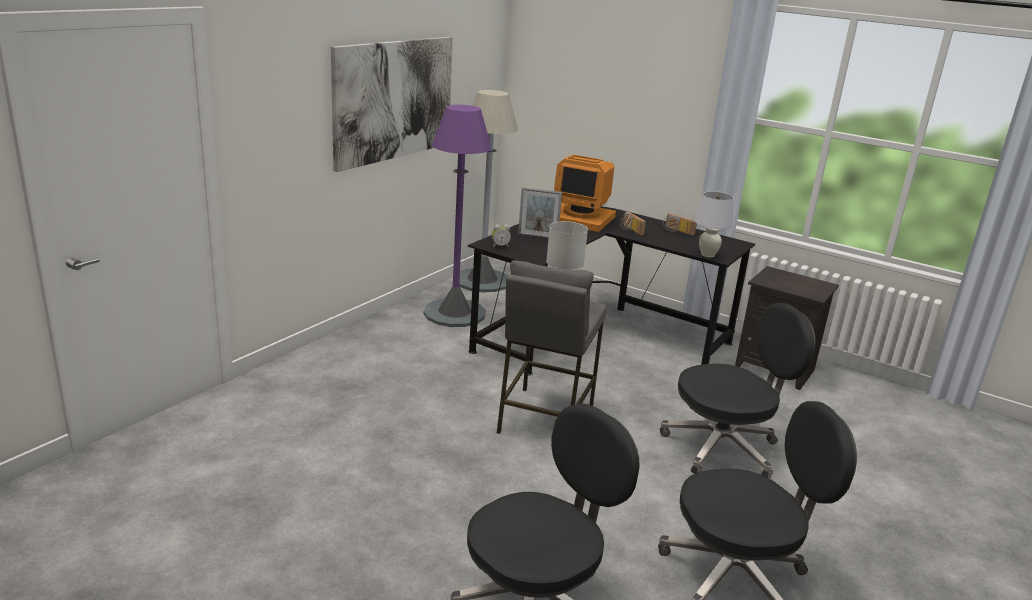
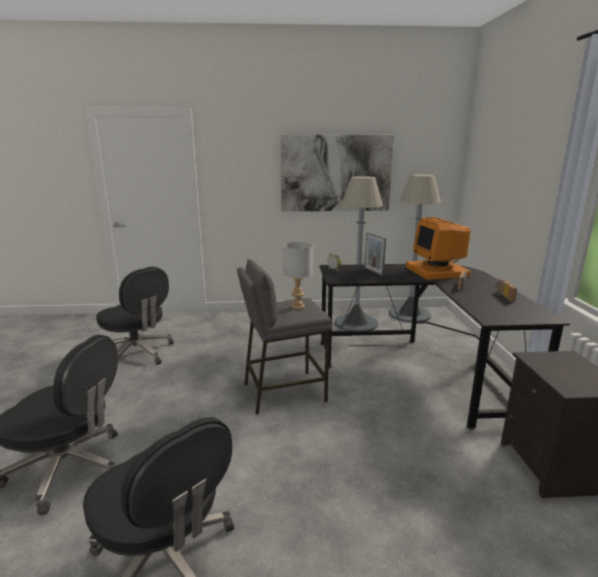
camera: 55 degrees right, 5 degrees down
purple floor lamp [423,105,492,327] -> grey floor lamp [335,176,383,331]
black office chair [660,303,816,479] -> black office chair moved to [96,267,174,365]
white table lamp [695,191,733,257] -> none

